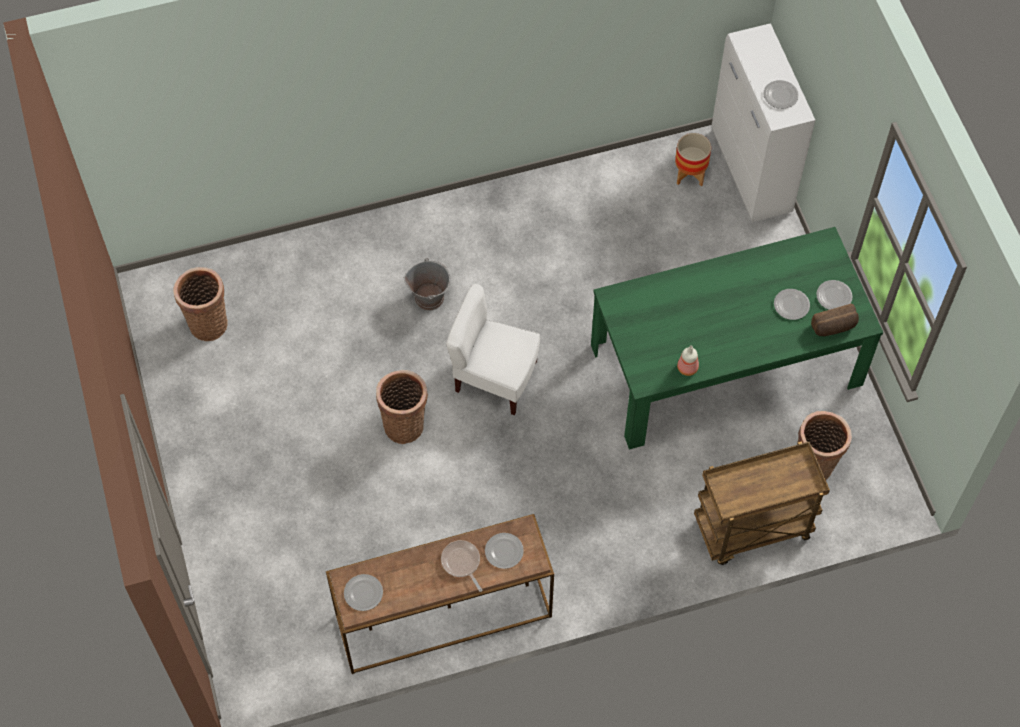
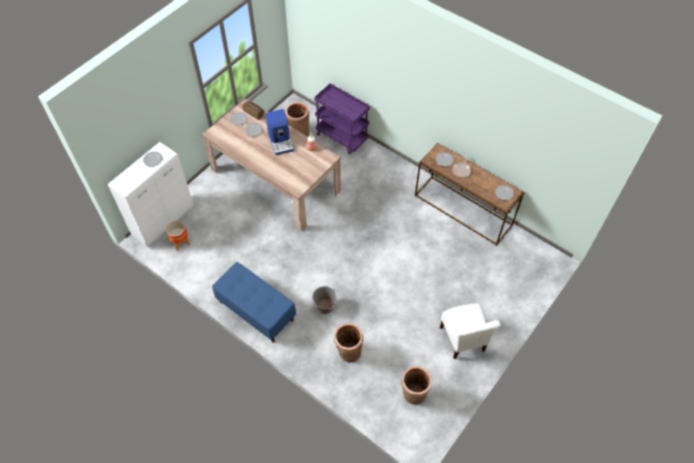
camera: 125 degrees left, 5 degrees down
basket [376,370,428,444] -> basket moved to [334,323,363,362]
white chair [446,284,540,415] -> white chair moved to [440,303,500,359]
green dining table [591,227,883,450] -> beige dining table [202,99,341,231]
brown cart [694,441,830,565] -> purple cart [314,83,370,154]
none -> blue bench [212,262,296,343]
none -> coffee machine [265,109,294,155]

